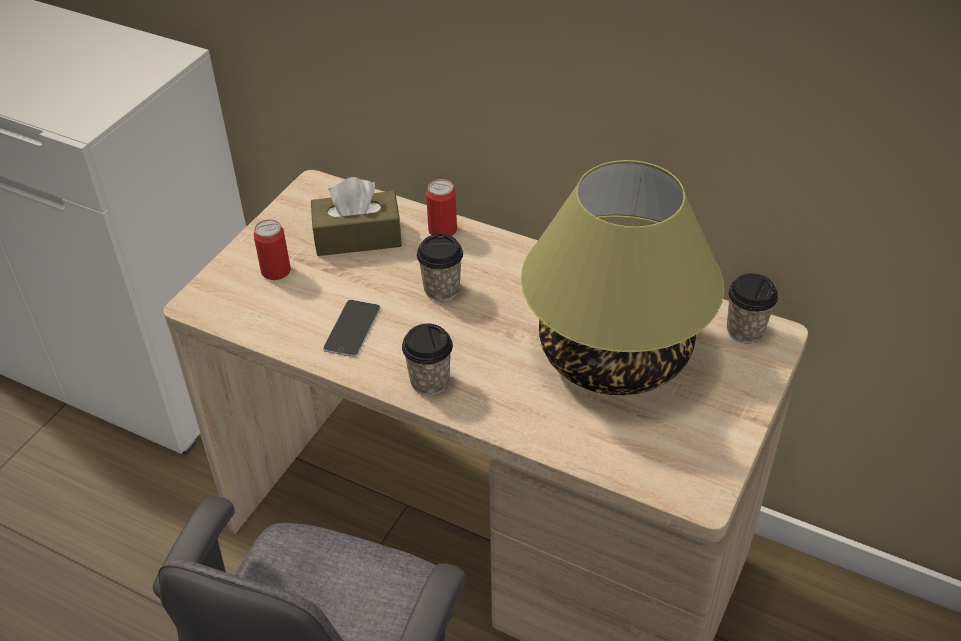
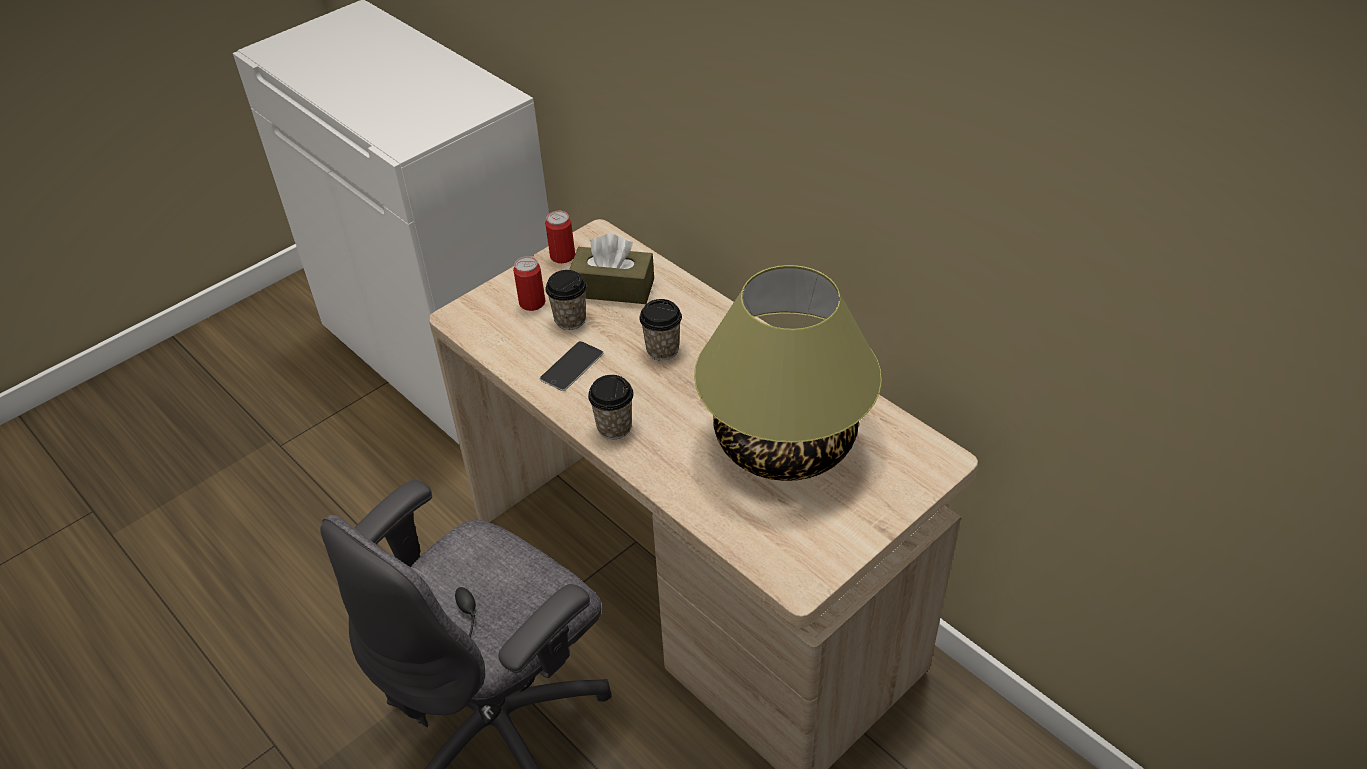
camera: 20 degrees right, 0 degrees up
can [426,179,457,236] -> can moved to [545,211,575,263]
cup [727,273,778,343] -> cup moved to [546,270,587,330]

